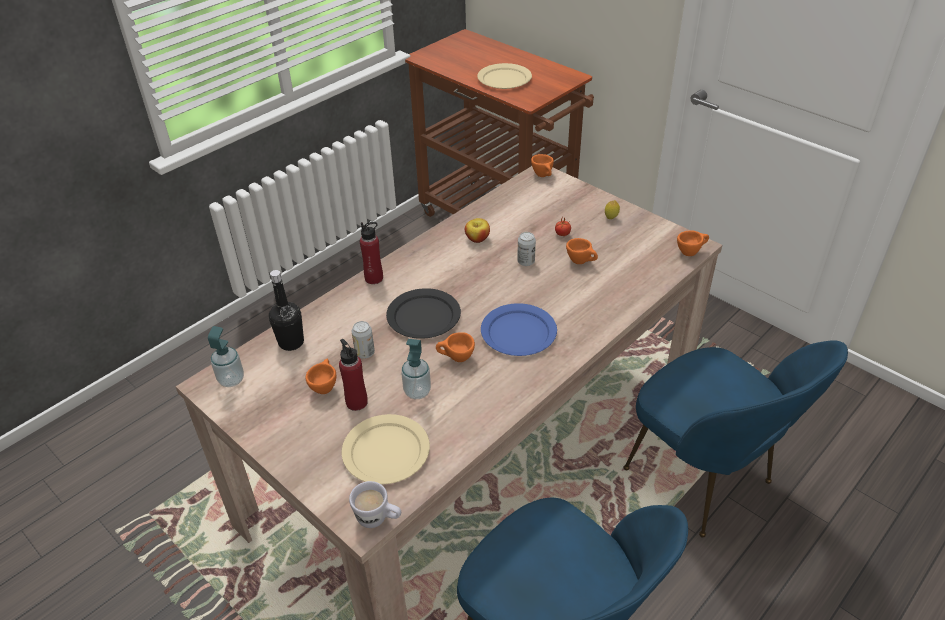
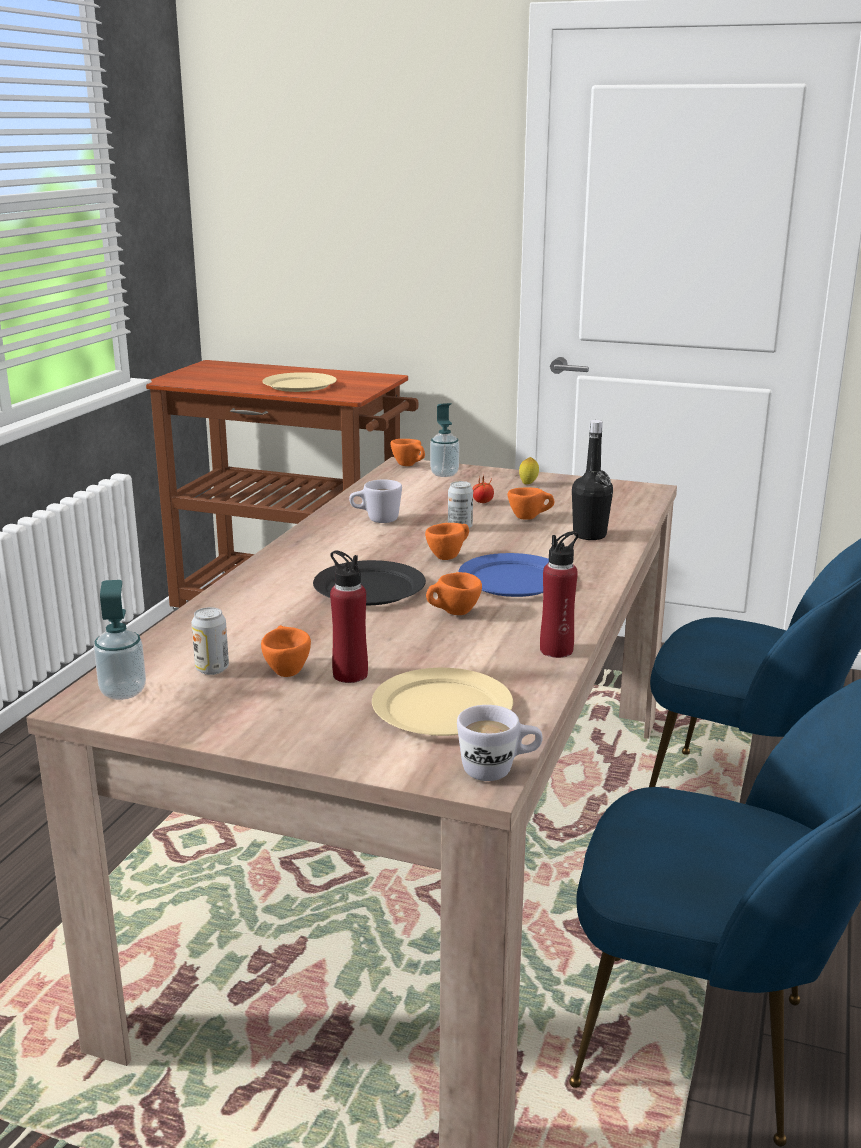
camera: 25 degrees left, 20 degrees down
black bottle [269,270,304,351] -> black bottle moved to [572,420,613,540]
can [352,321,375,359] -> can moved to [191,607,229,675]
red bottle [360,222,383,284] -> red bottle moved to [540,531,579,658]
soap dispenser [401,339,431,399] -> soap dispenser moved to [430,403,459,477]
apple [465,218,490,243] -> white mug [349,479,402,523]
orange cup [677,231,709,256] -> orange cup moved to [425,523,469,560]

